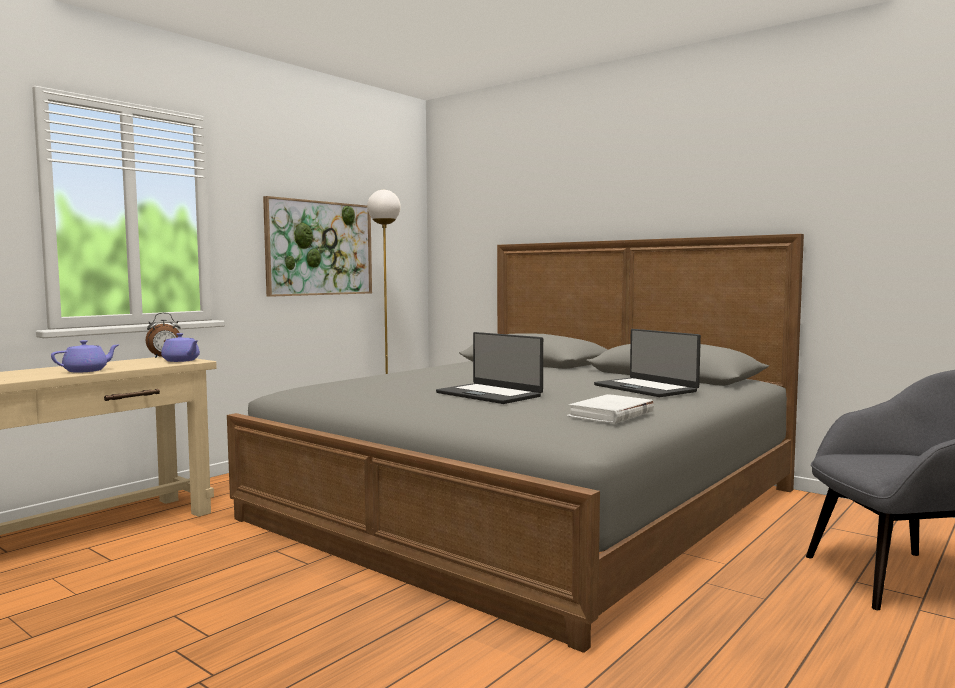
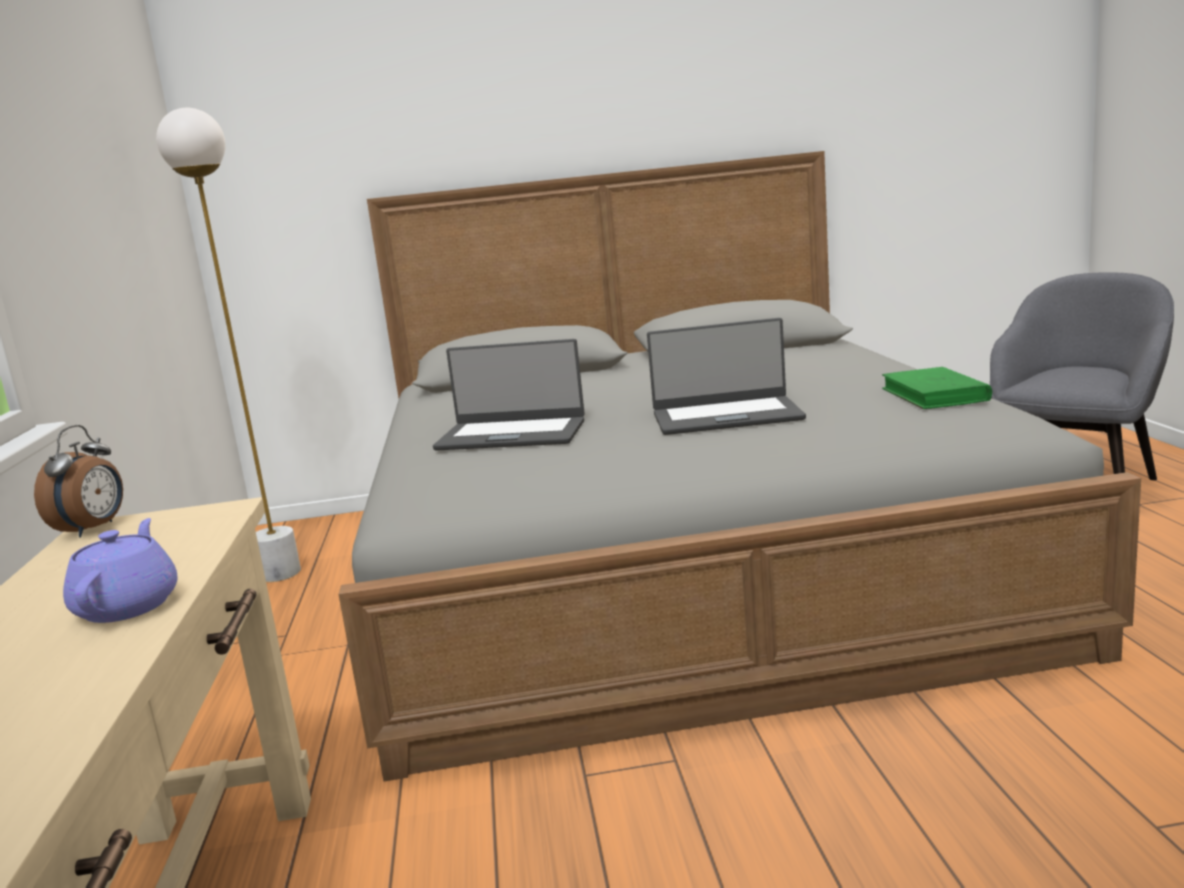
camera: 45 degrees left, 10 degrees up
purple teapot [161,333,200,362] -> none
picture [263,196,372,297] -> none
white book [566,394,654,424] -> green book [882,367,992,409]
laptop [594,329,701,397] -> laptop moved to [433,339,585,451]

